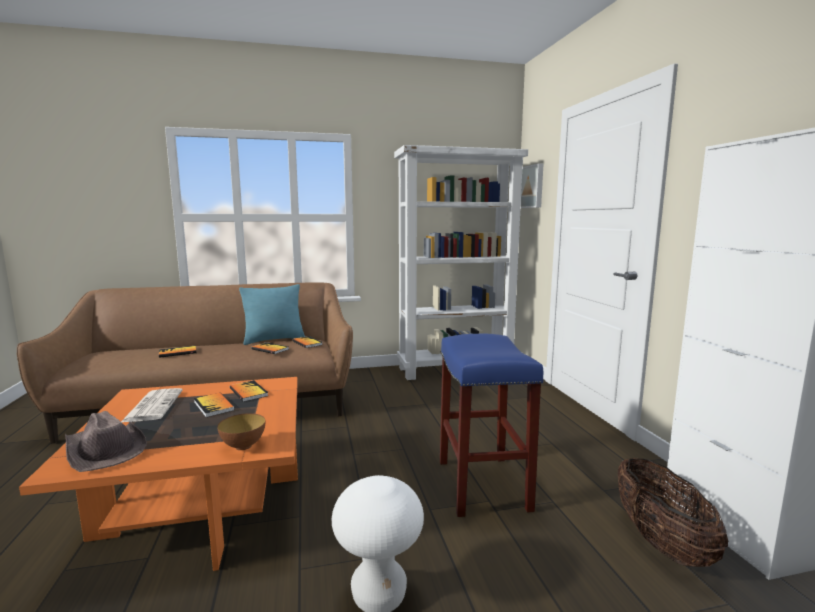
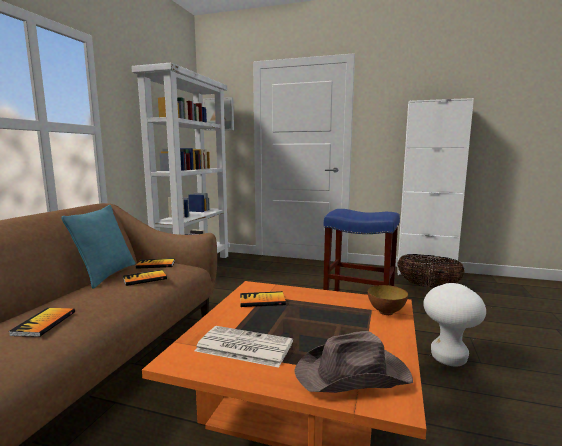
camera: 60 degrees left, 0 degrees up
book [194,393,235,417] -> none

